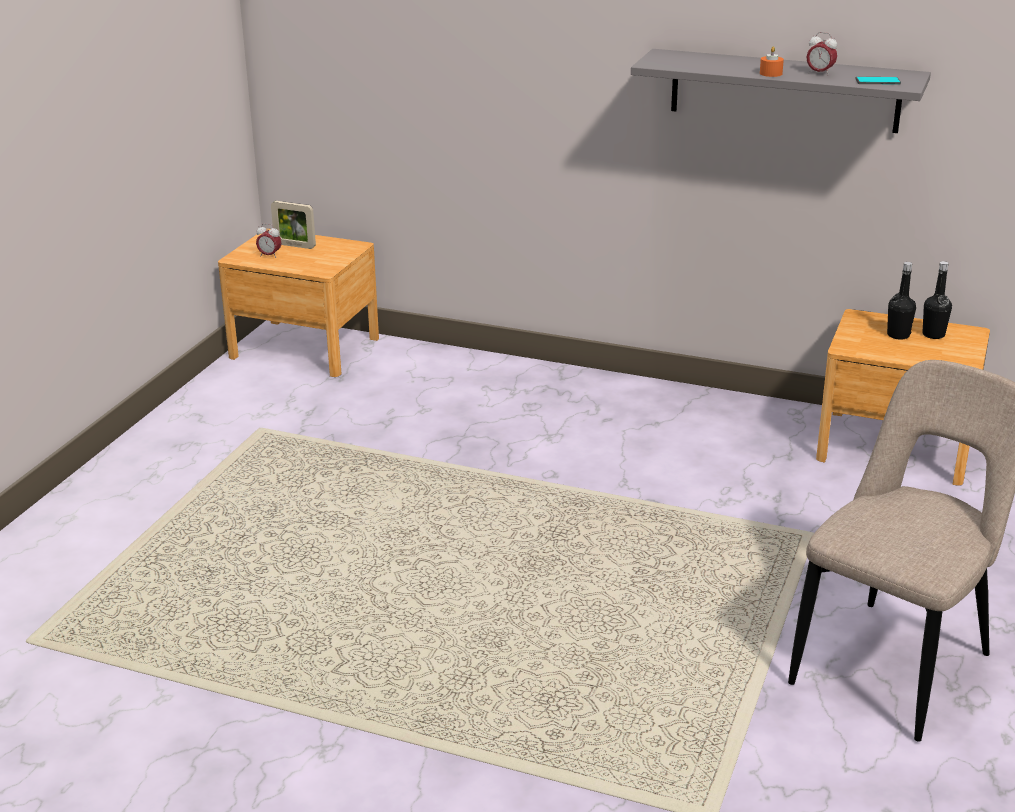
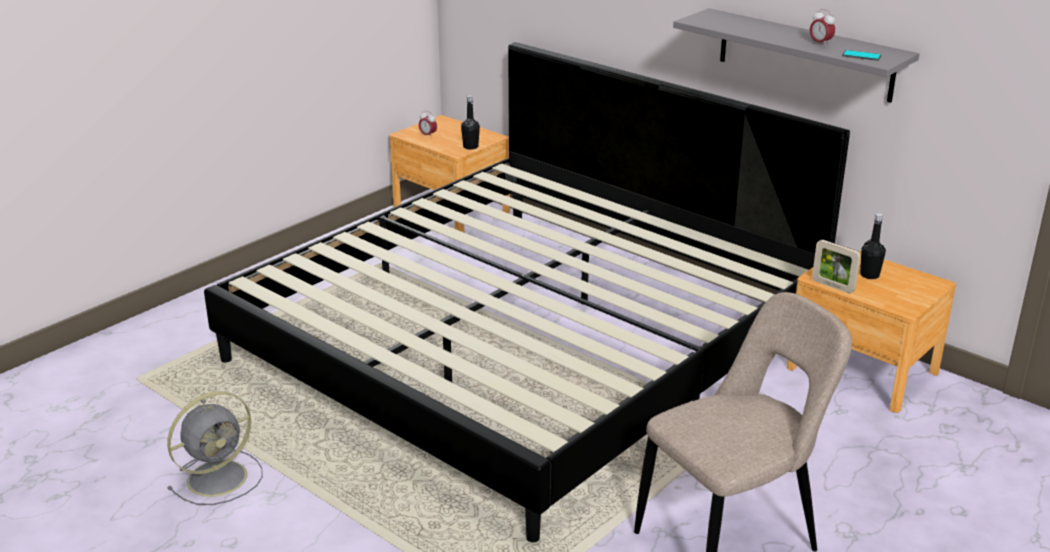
camera: 20 degrees right, 0 degrees up
picture frame [271,201,316,249] -> picture frame moved to [812,240,860,293]
orange candle [760,47,784,77] -> none
black bottle [923,261,952,339] -> black bottle moved to [461,95,480,150]
none -> grey fan [167,391,263,505]
none -> bed [204,42,850,542]

